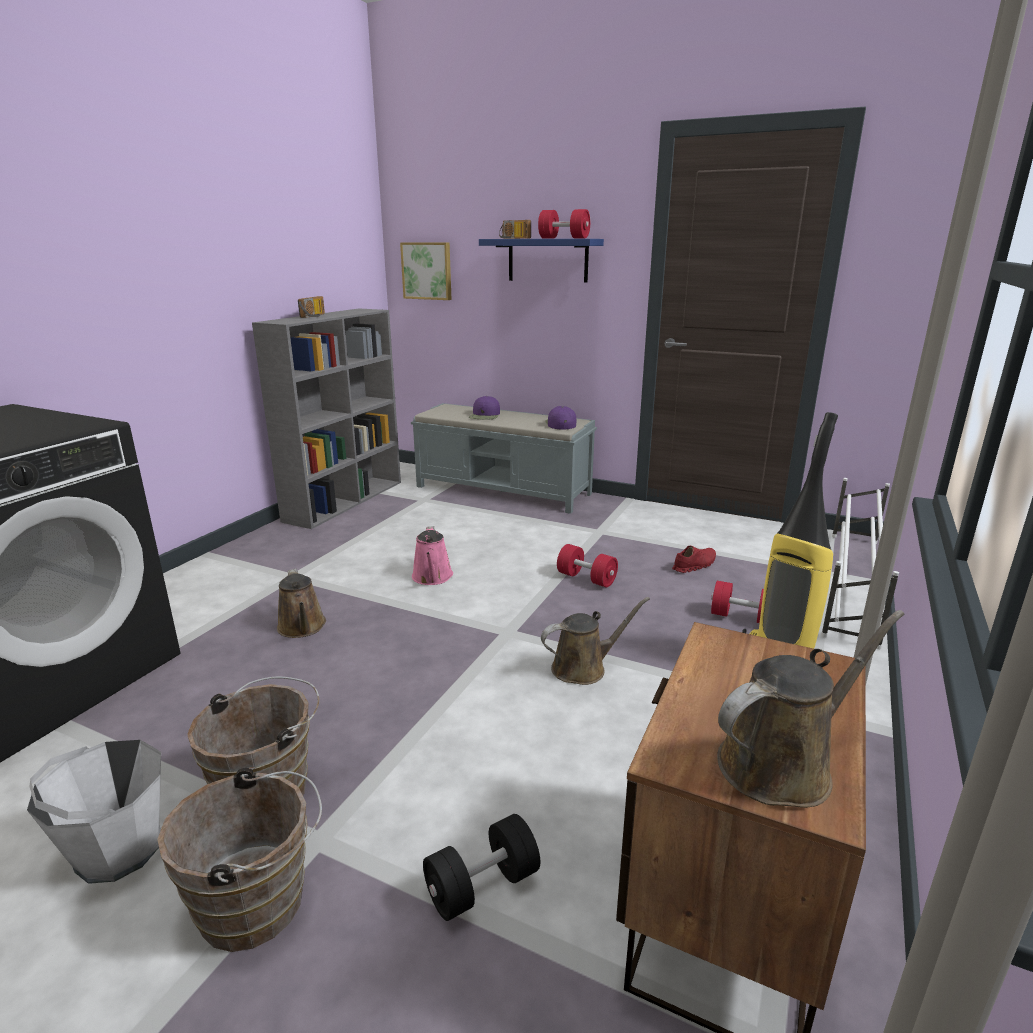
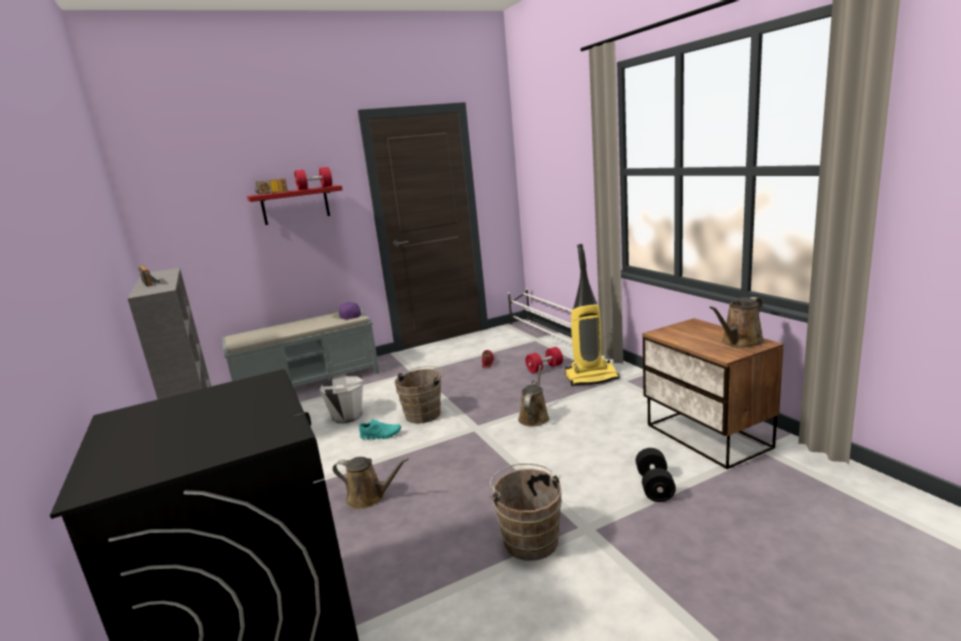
camera: 50 degrees left, 5 degrees down
white bucket [27,740,161,884] -> white bucket moved to [319,376,363,423]
brown bucket [157,767,322,952] -> brown bucket moved to [394,366,444,424]
picture [400,242,452,300] -> none
pink watering can [412,526,453,585] -> turquoise shoe [359,419,401,440]
purple cap [469,396,500,420] -> none
blue shelf [479,239,604,283] -> red shelf [247,185,342,225]
red dumbbell [557,544,618,587] -> none
brown watering can [717,610,904,808] -> brown watering can turned 135 degrees counterclockwise [709,297,764,348]

